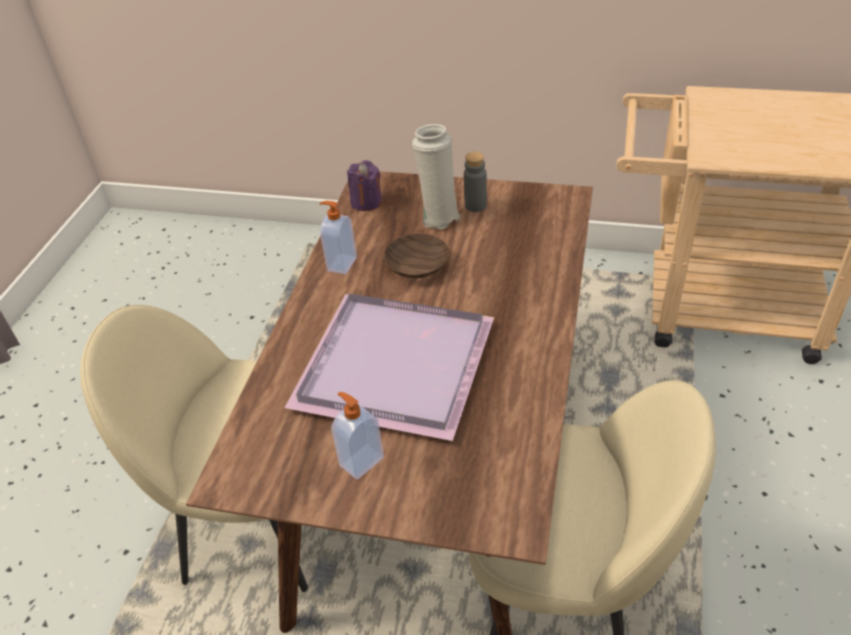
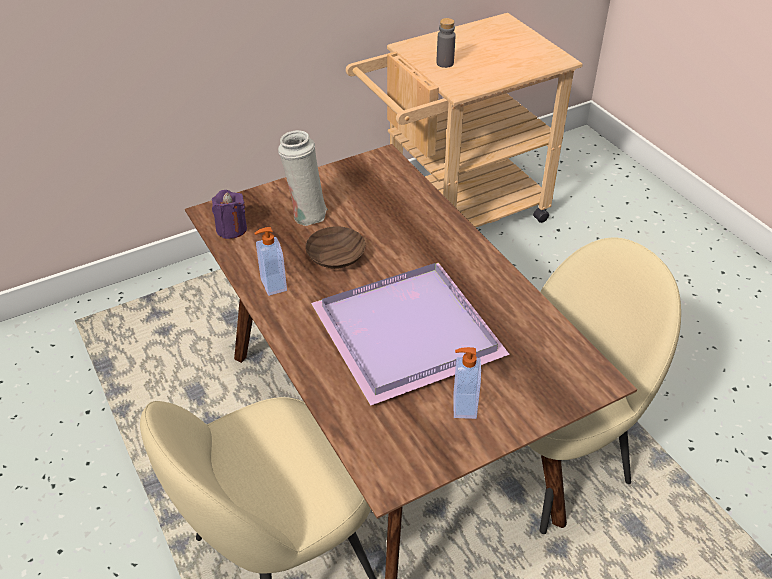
camera: 45 degrees left, 0 degrees up
grey bottle [464,152,487,212] -> grey bottle moved to [437,18,456,68]

